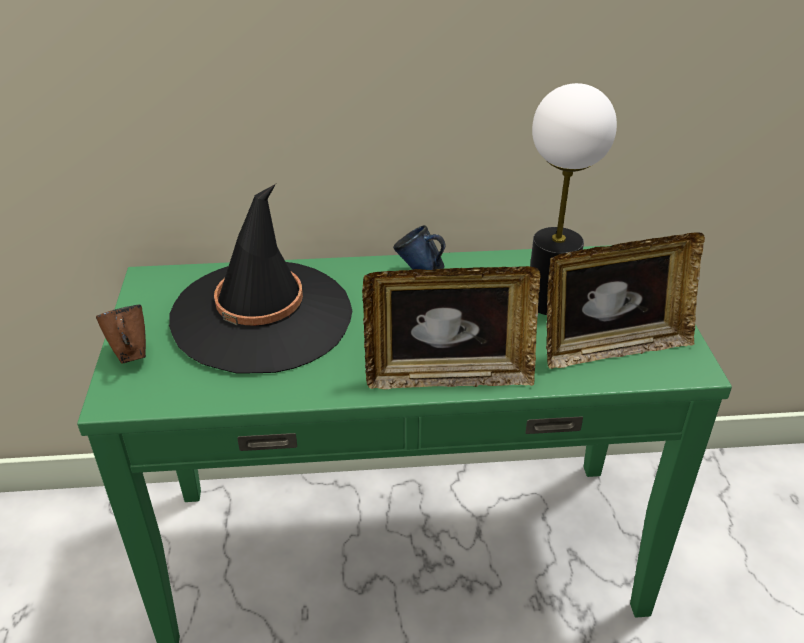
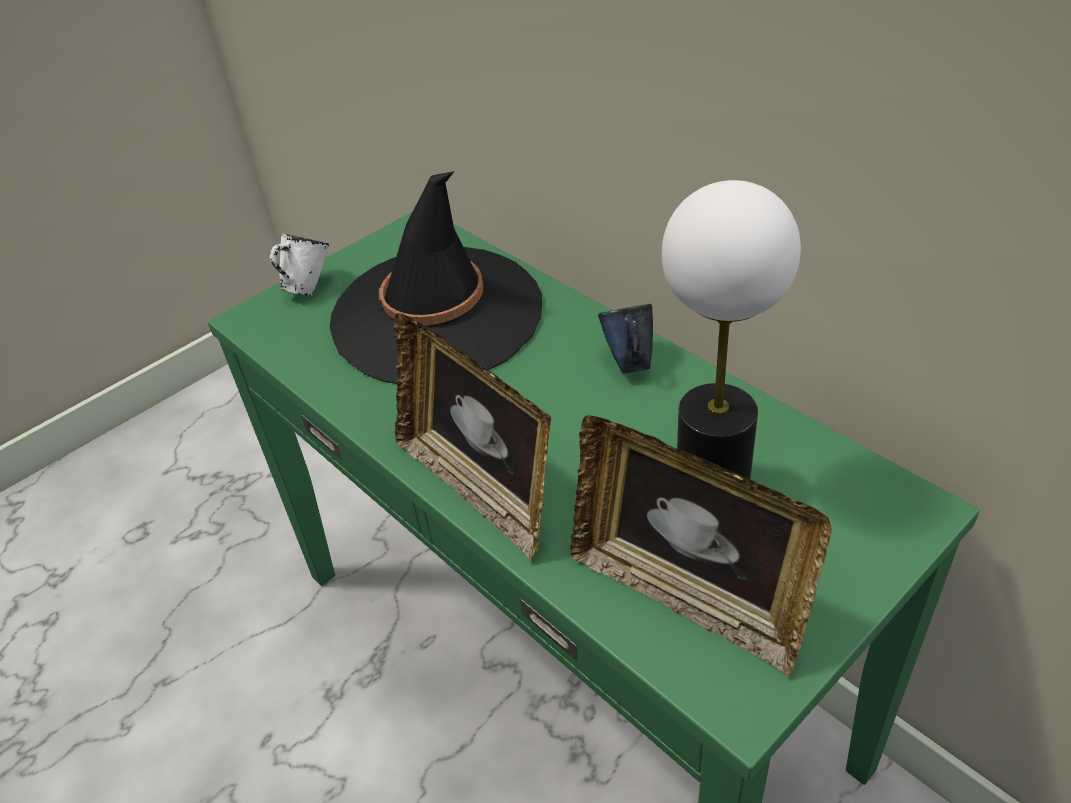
camera: 55 degrees right, 5 degrees up
brown mug [96,305,146,364] -> white mug [270,234,329,296]

